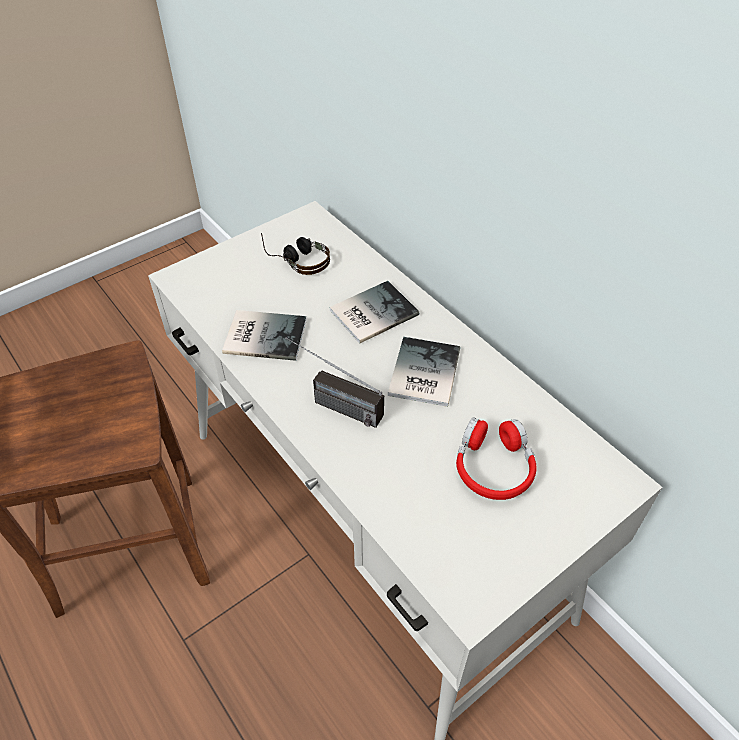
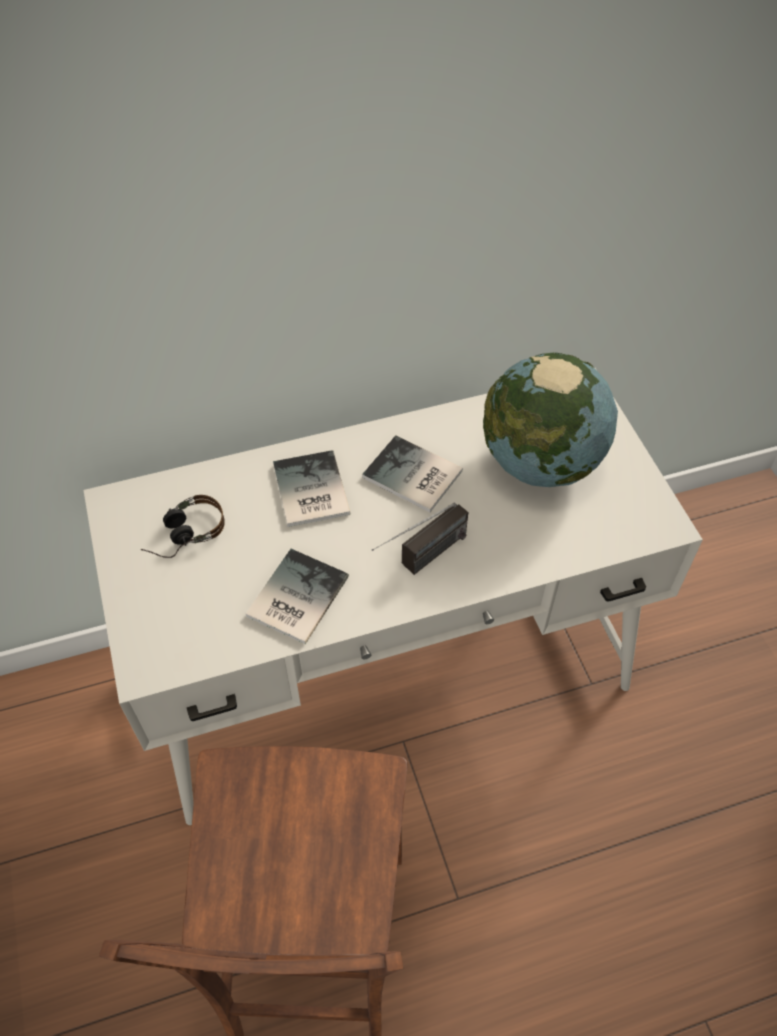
camera: 70 degrees left, 5 degrees up
red headphones [456,418,537,500] -> globe [483,353,618,487]

